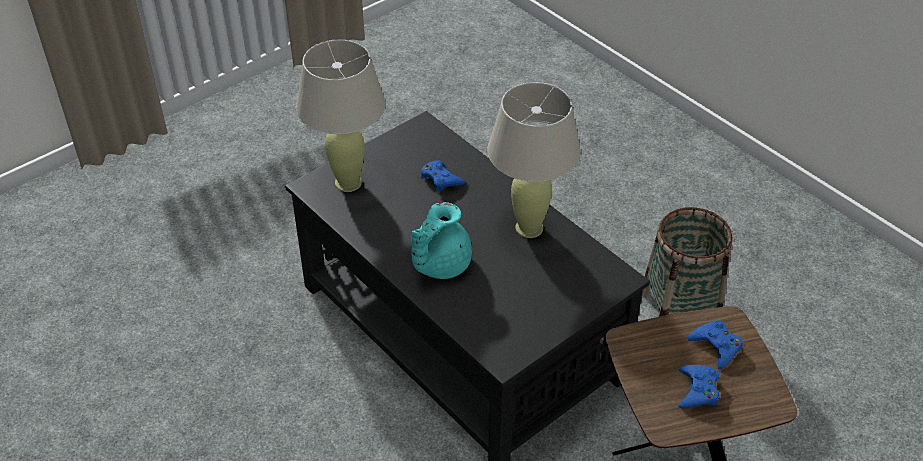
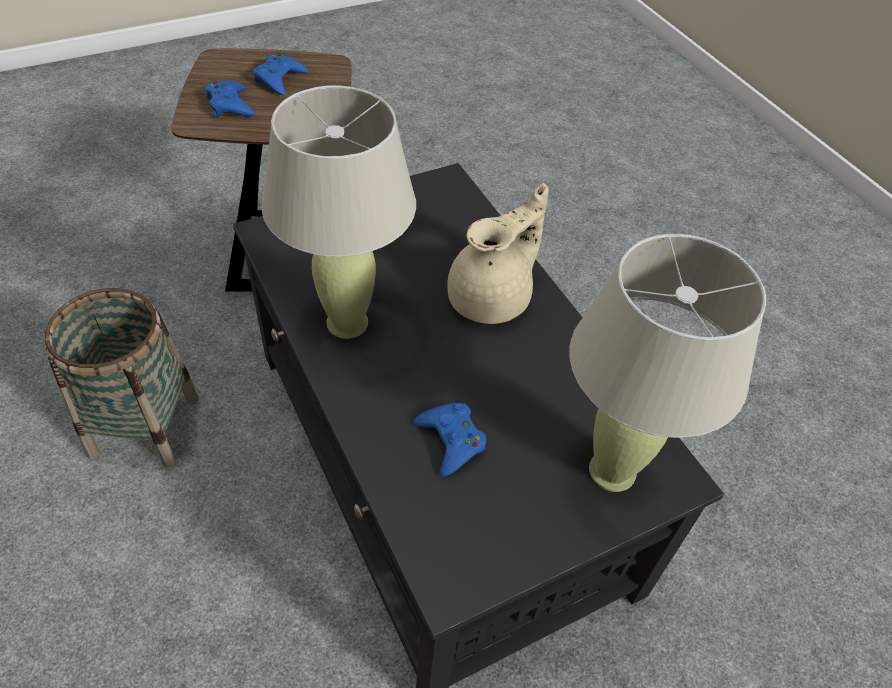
camera: 170 degrees left, 5 degrees up
turquoise teapot [411,202,472,279] -> beige teapot [447,183,549,324]

